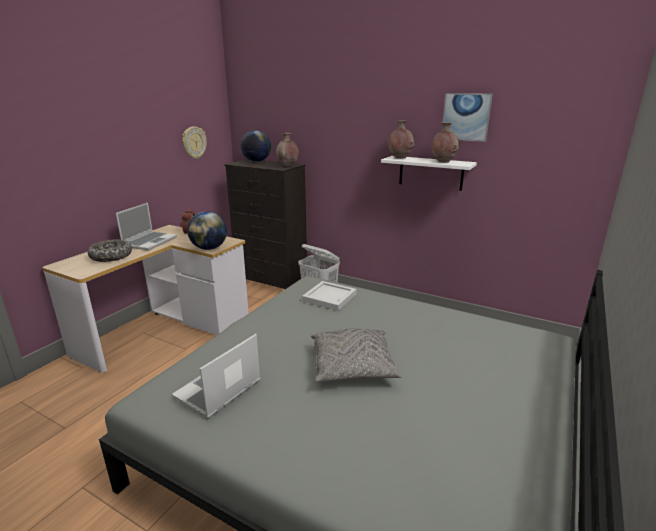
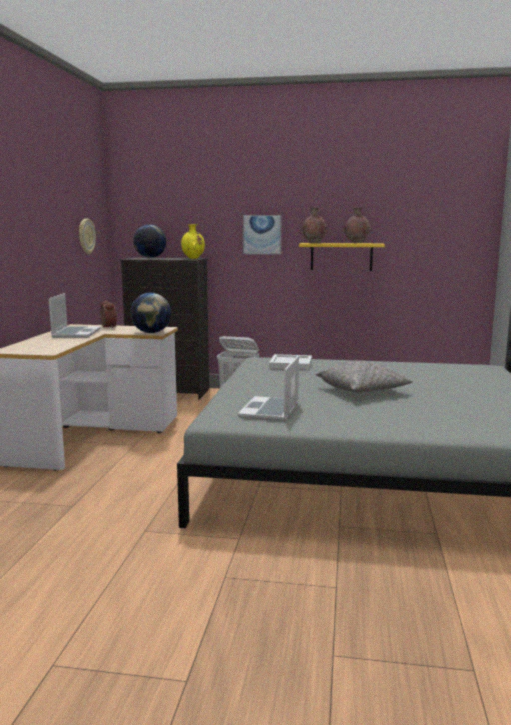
camera: 20 degrees left, 10 degrees down
bowl [88,239,132,262] -> none
brown vase [276,133,299,166] -> yellow vase [181,224,205,259]
white shelf [381,156,477,191] -> yellow shelf [299,243,385,271]
picture [442,93,493,142] -> picture moved to [243,215,281,255]

